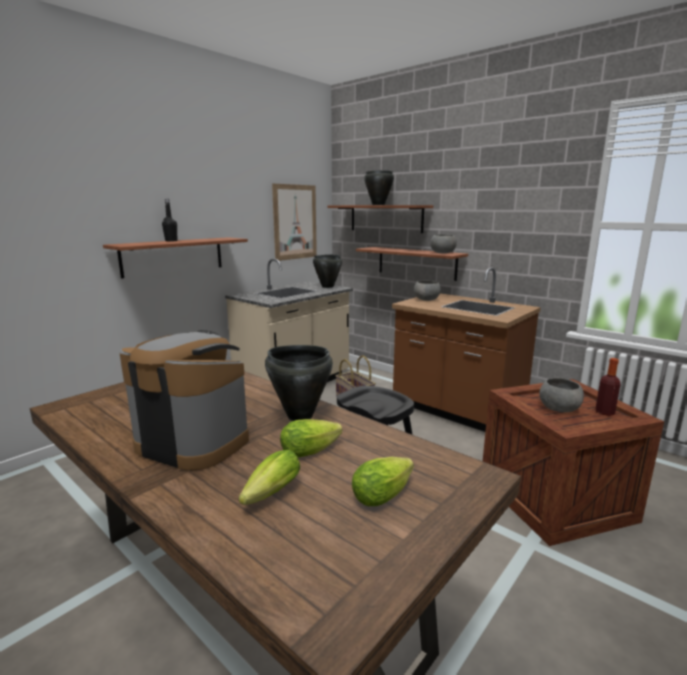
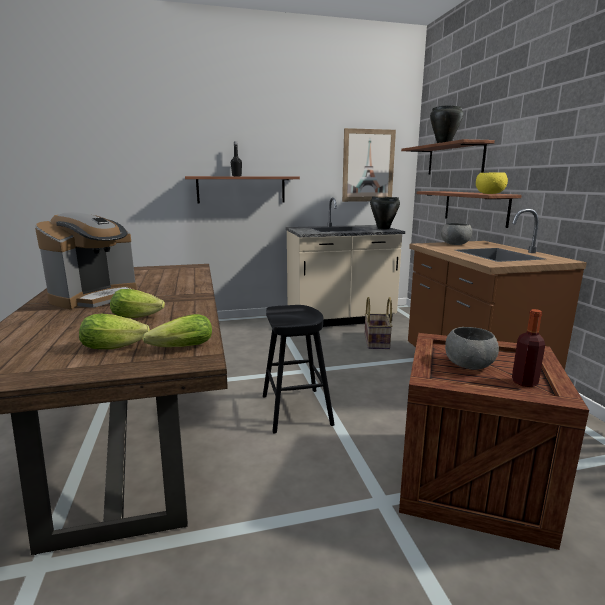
camera: 35 degrees right, 0 degrees up
coffee machine [119,330,249,470] -> coffee machine turned 60 degrees clockwise [35,212,137,309]
lettuce [239,450,300,505] -> lettuce moved to [142,314,212,347]
black cooking pot [265,345,333,421] -> none
grey bowl [430,234,457,253] -> yellow bowl [476,172,508,194]

